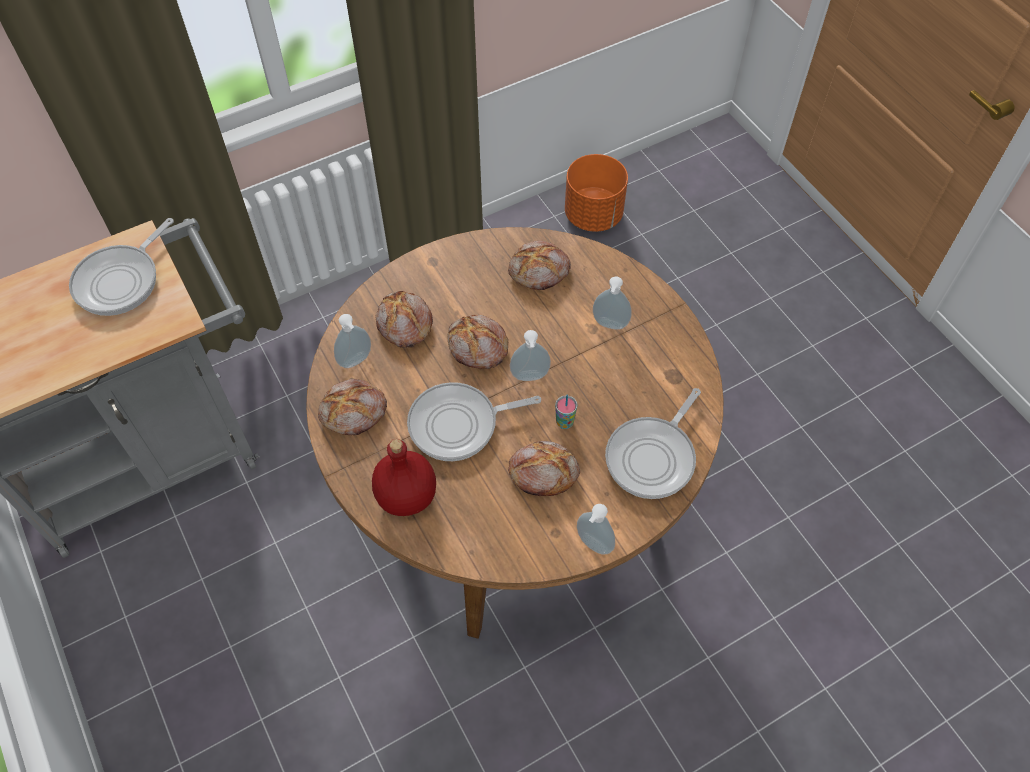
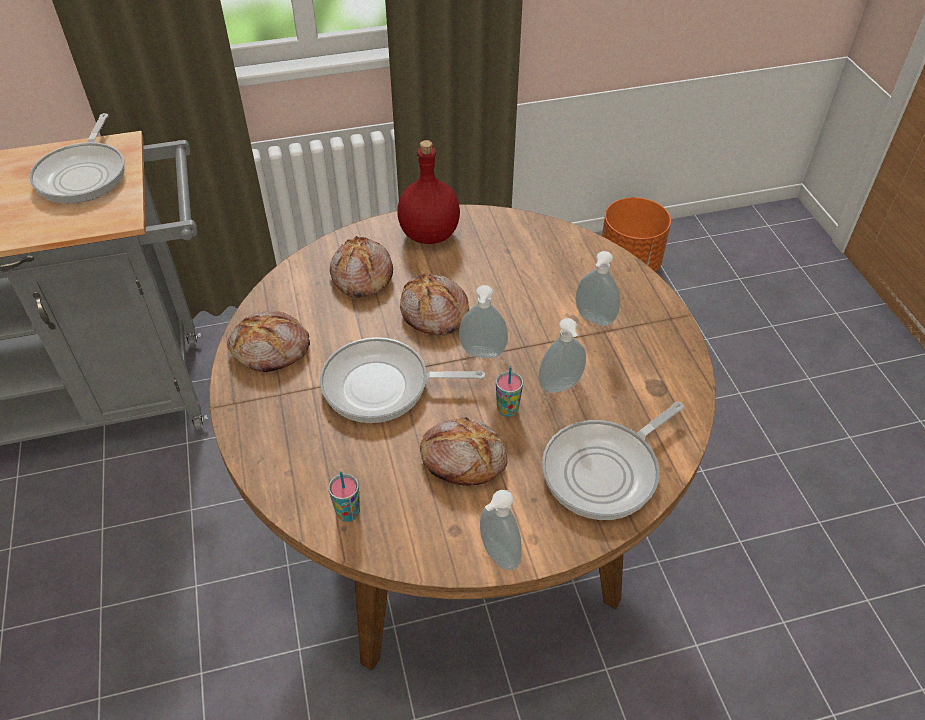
camera: 15 degrees right, 10 degrees down
frying pan [69,218,174,316] -> frying pan turned 45 degrees counterclockwise [29,113,124,203]
soap dispenser [334,314,371,368] -> soap dispenser moved to [538,318,586,393]
red bottle [372,439,436,516] -> red bottle moved to [397,140,460,244]
bread [508,241,571,290] -> none
none -> cup [328,471,360,522]

